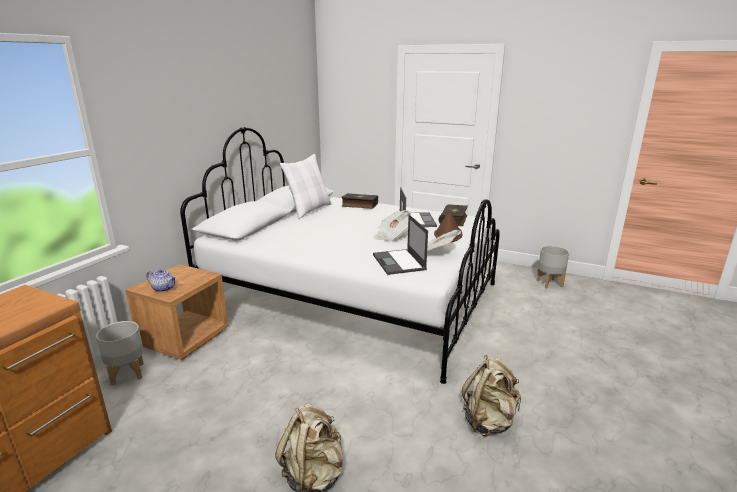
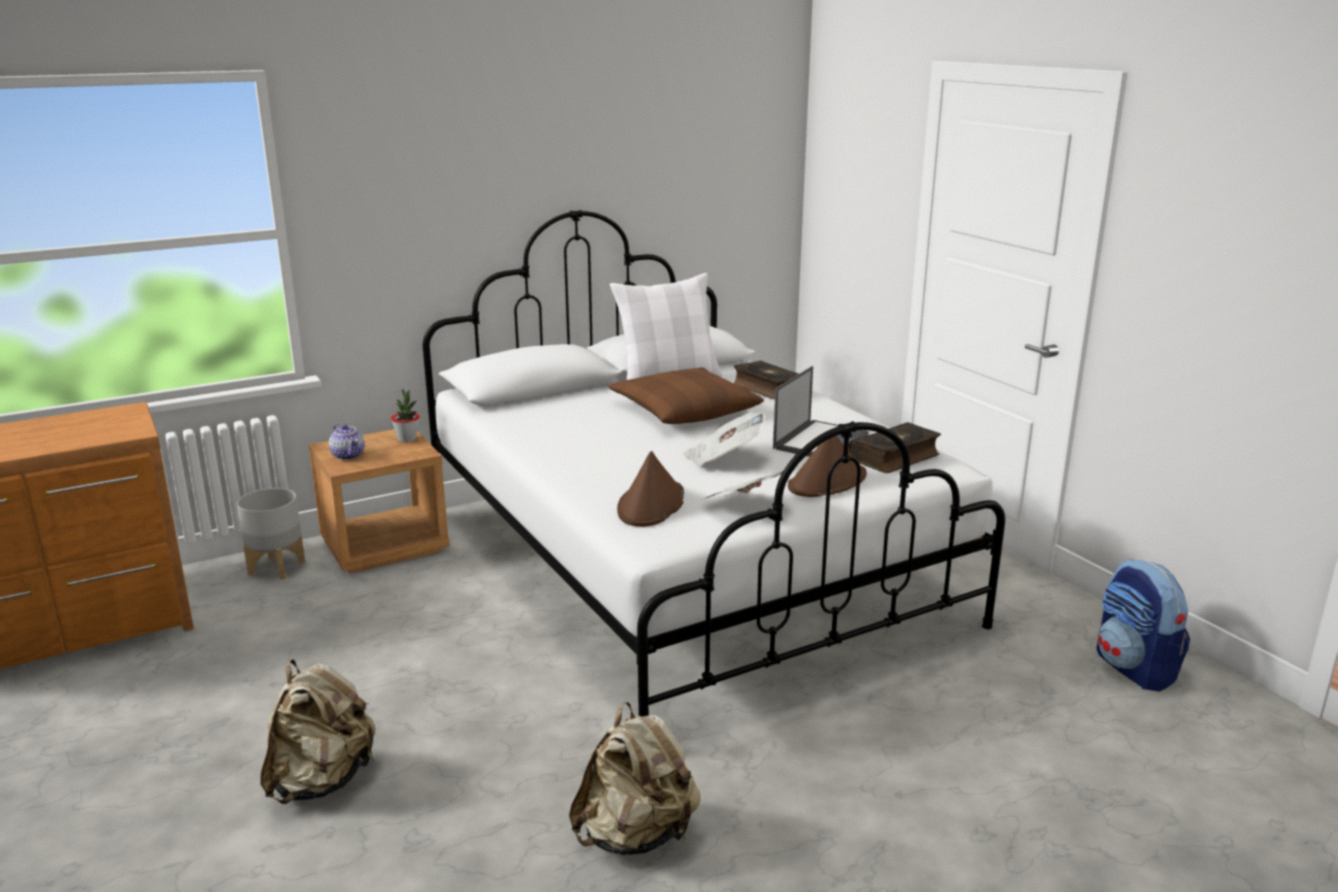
camera: 35 degrees right, 0 degrees up
laptop [373,215,428,275] -> brown hat [617,451,684,527]
grey planter [536,246,569,289] -> backpack [1097,559,1190,692]
none -> potted plant [391,389,419,442]
none -> brown pillow [608,367,764,424]

